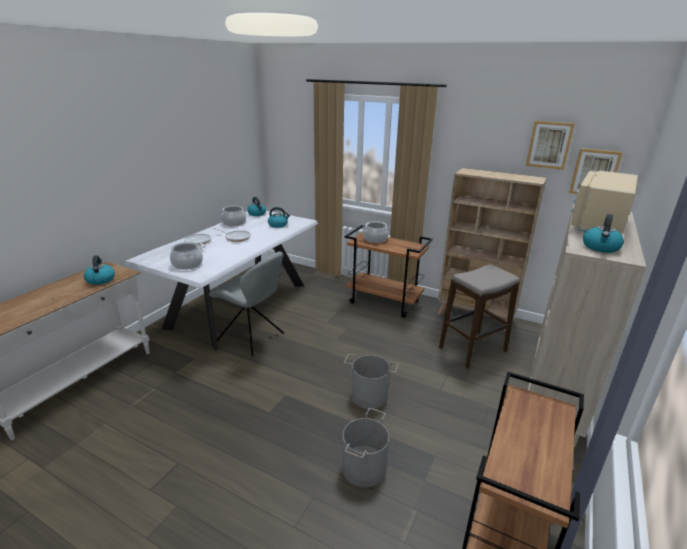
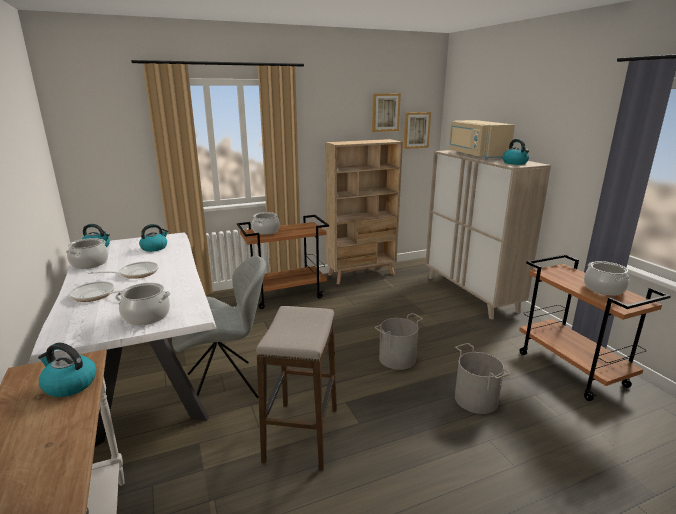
camera: 50 degrees left, 5 degrees down
stool [439,264,520,369] -> stool moved to [256,306,337,470]
none -> cooking pot [584,261,630,296]

